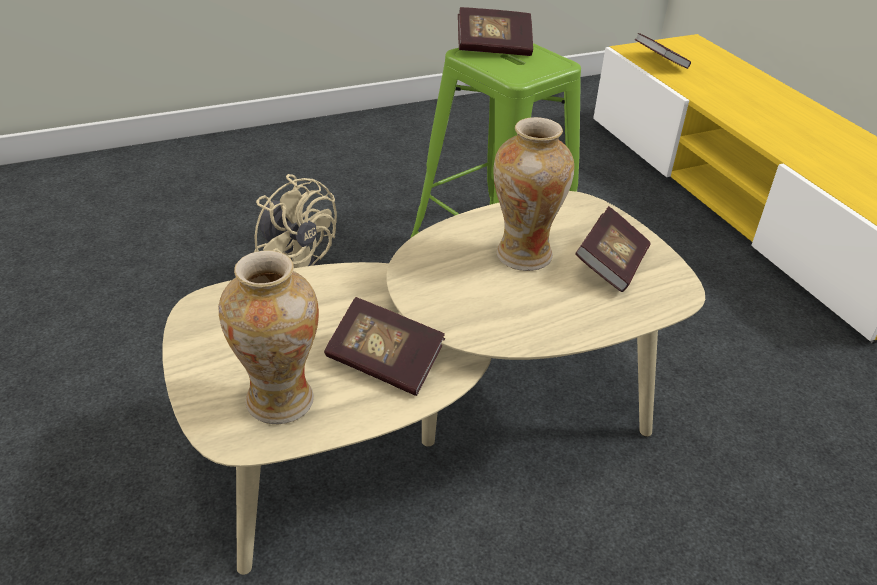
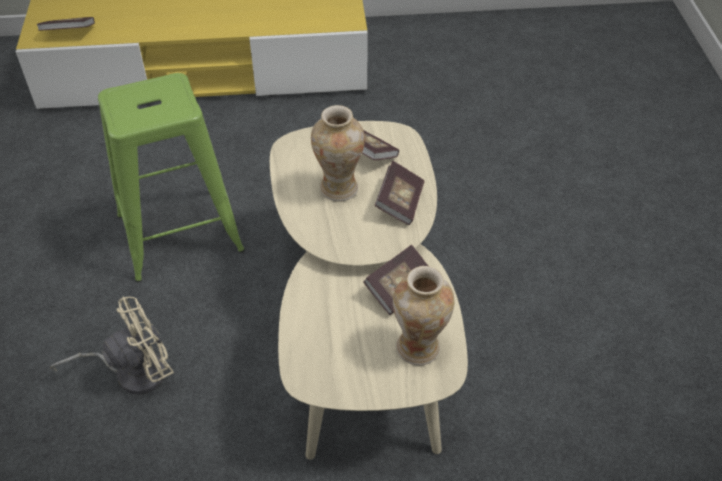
camera: 70 degrees left, 10 degrees up
book [458,7,533,56] -> book moved to [375,161,424,225]

